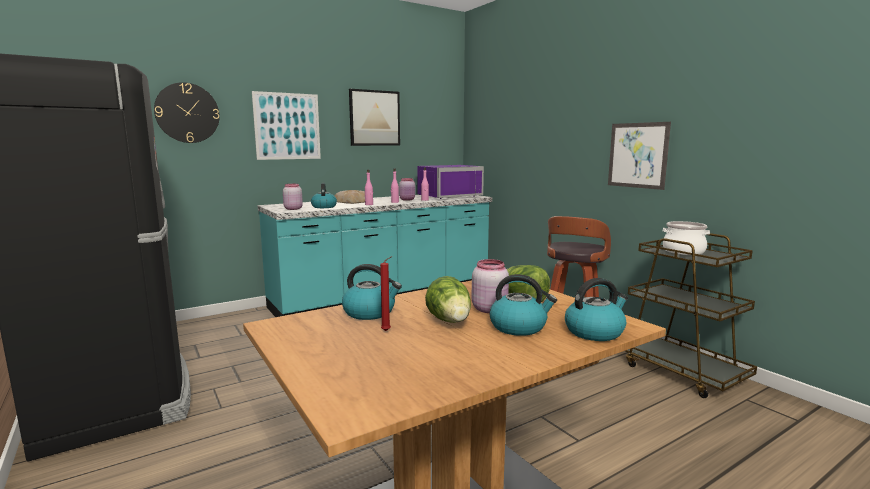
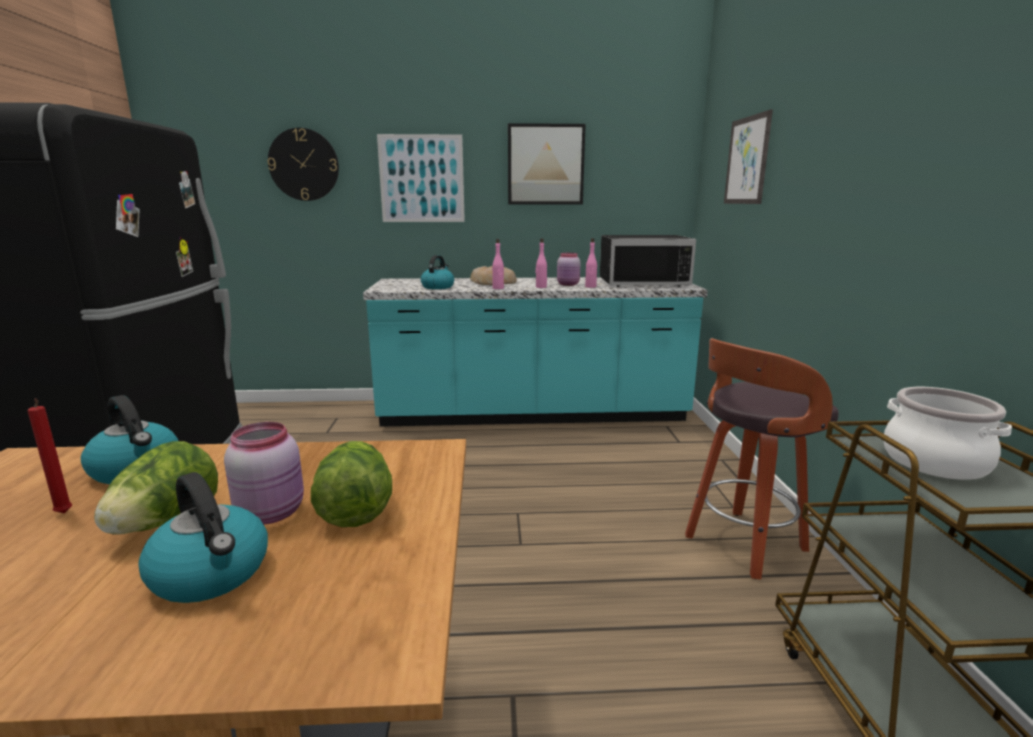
camera: 30 degrees right, 5 degrees up
pink jar [283,184,303,210] -> none
purple microwave [417,165,484,199] -> black microwave [600,235,696,287]
kettle [565,278,628,341] -> none
picture [608,122,671,190] -> picture moved to [724,110,773,204]

